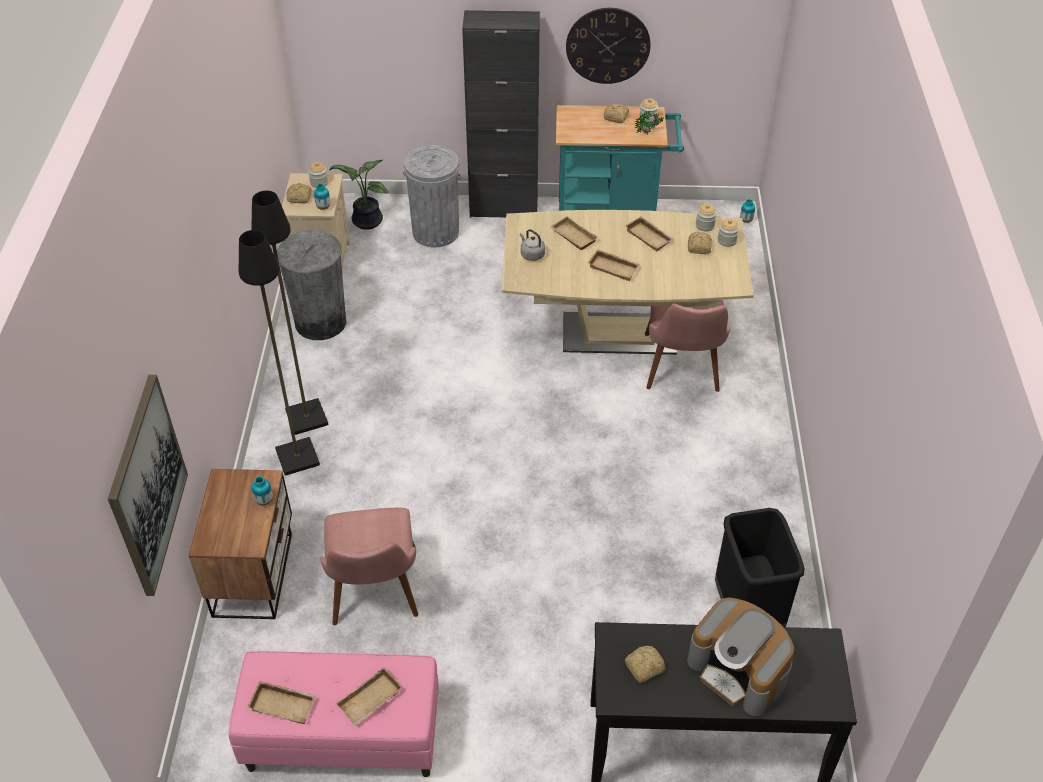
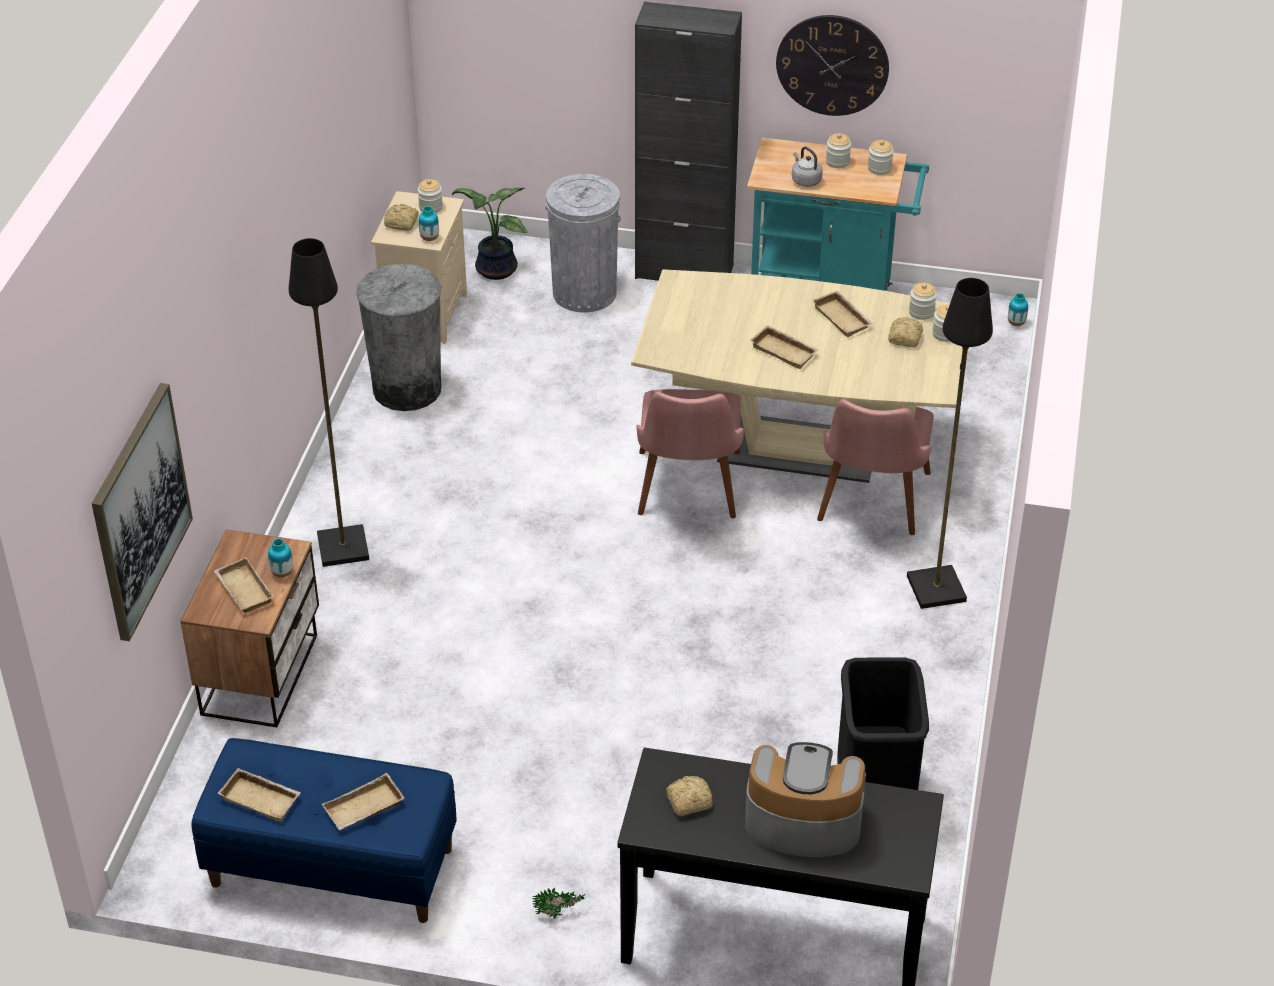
camera: 10 degrees right, 5 degrees down
pink bench [229,651,439,777] -> blue bench [192,738,457,923]
black floor lamp [251,191,329,435] -> black floor lamp moved to [907,278,993,609]
pink chair [320,508,418,625] -> pink chair moved to [636,389,744,518]
grey kettle [520,229,545,261] -> grey kettle moved to [792,147,823,187]
beige tray [550,216,598,250] -> beige tray moved to [214,557,274,613]
bread [604,103,629,123] -> jar [826,133,851,168]
potted plant [635,110,664,134] -> potted plant moved to [532,887,585,919]
coffee machine [687,598,794,716] -> coffee machine turned 135 degrees clockwise [745,742,866,857]

